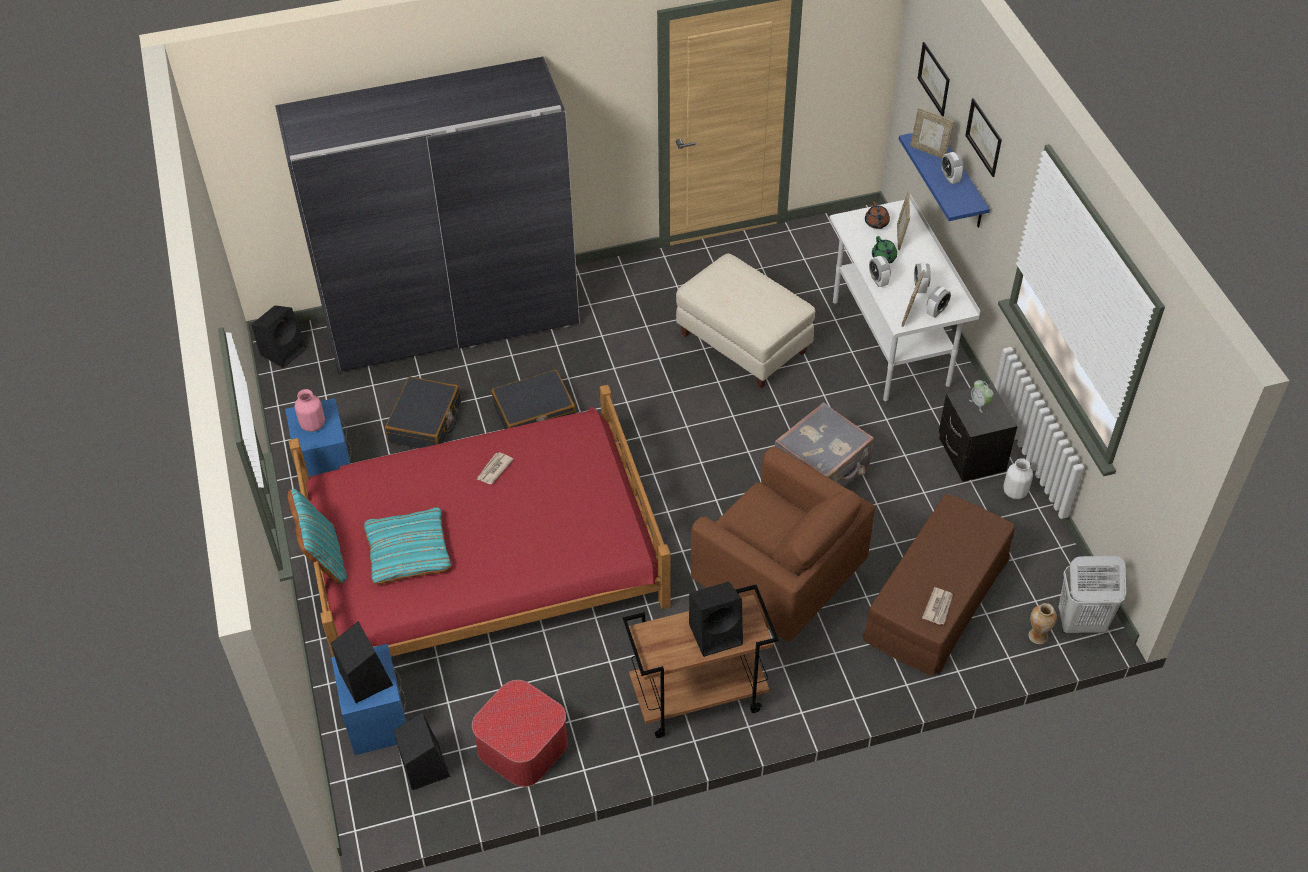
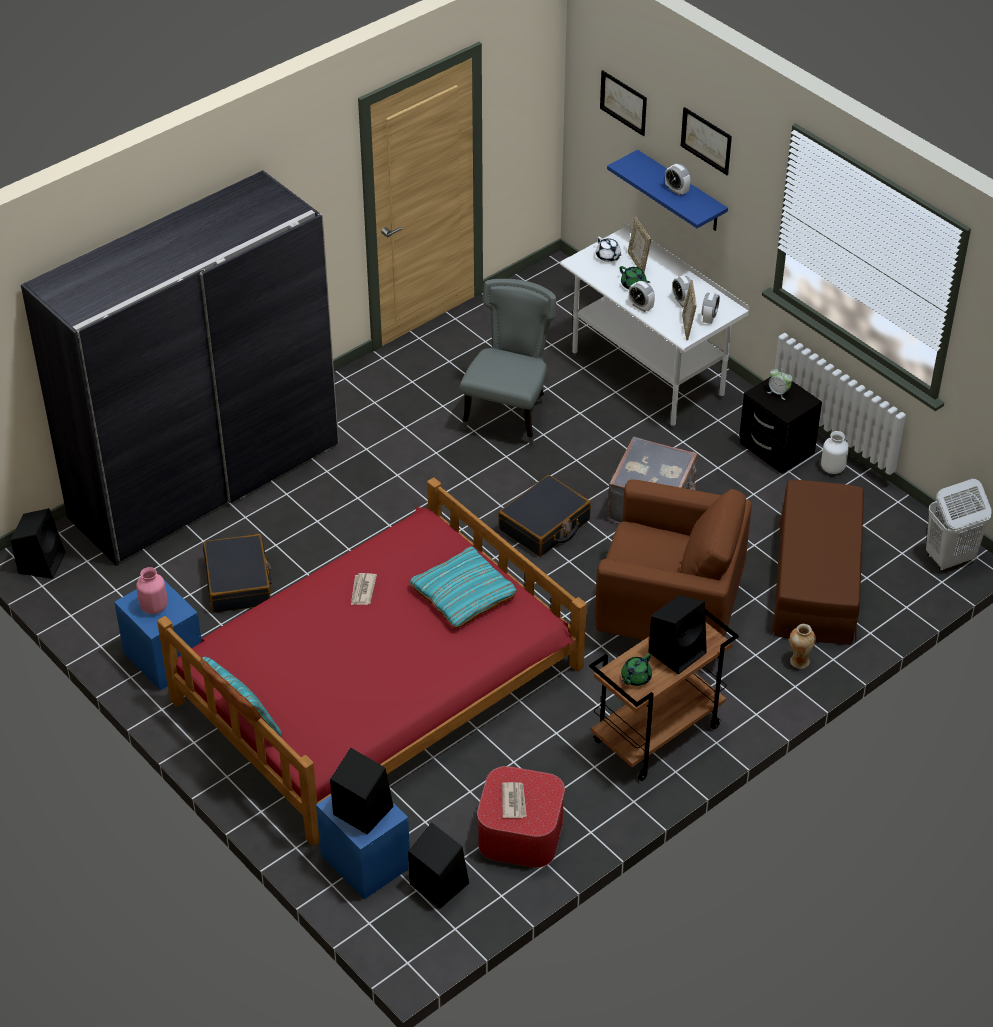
camera: 25 degrees left, 5 degrees down
turquoise pillow [363,507,451,584] -> turquoise pillow moved to [410,546,517,628]
black suitcase [491,370,576,429] -> black suitcase moved to [498,475,591,556]
beige ottoman [676,254,815,388] -> grey chair [460,279,556,446]
brown teapot [865,202,890,229] -> white teapot [596,237,621,262]
picture frame [910,108,954,158] -> none
newspaper [922,587,953,625] -> newspaper moved to [502,782,527,818]
vase [1028,603,1057,644] -> vase moved to [790,624,816,669]
none -> green teapot [621,654,652,686]

